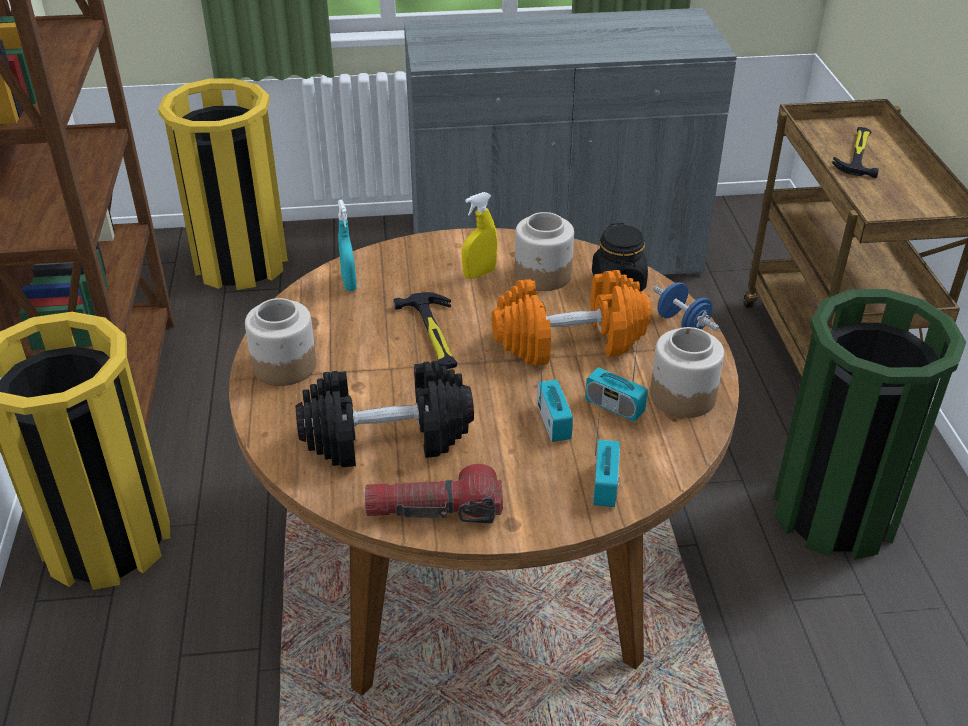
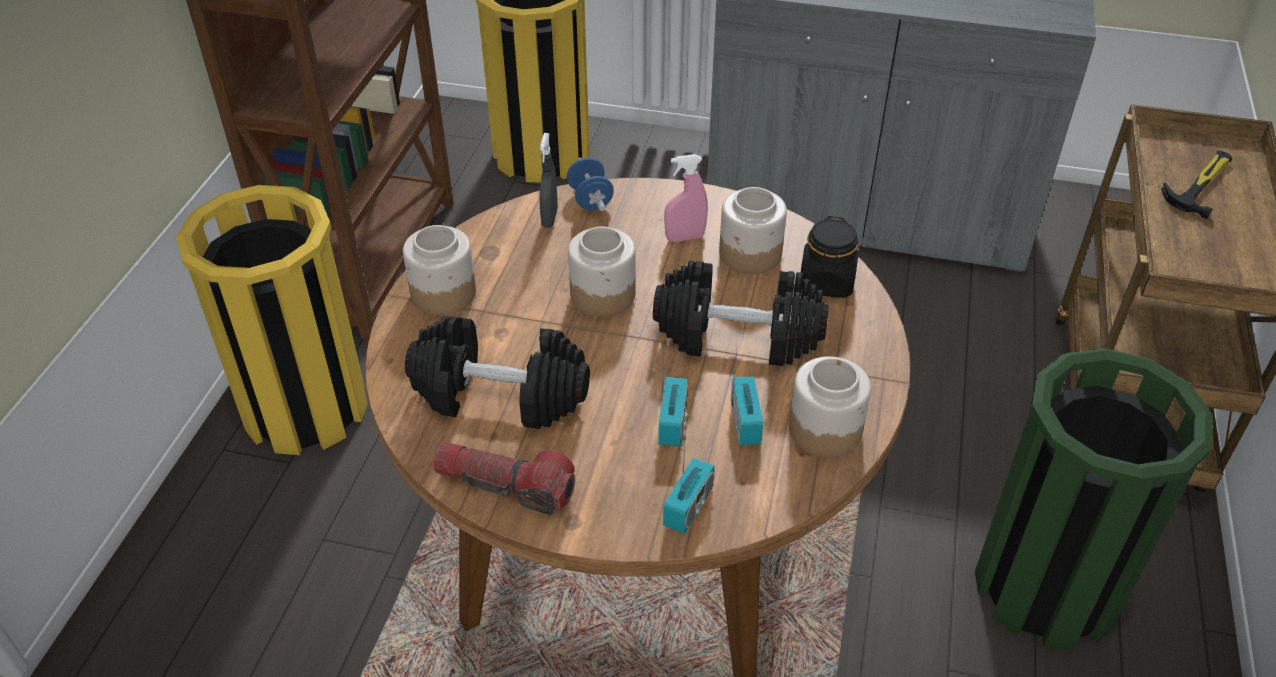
camera: 20 degrees right, 5 degrees up
turquoise spray bottle [338,200,357,291] -> grey spray bottle [539,133,558,228]
hammer [393,292,457,369] -> jar [568,227,636,317]
yellow spray bottle [462,192,498,279] -> pink spray bottle [664,154,708,242]
orange dumbbell [491,270,651,365] -> black dumbbell [653,261,829,366]
radio [585,339,648,422] -> radio turned 150 degrees counterclockwise [731,350,763,445]
blue dumbbell [653,282,719,331] -> blue dumbbell moved to [567,157,614,211]

